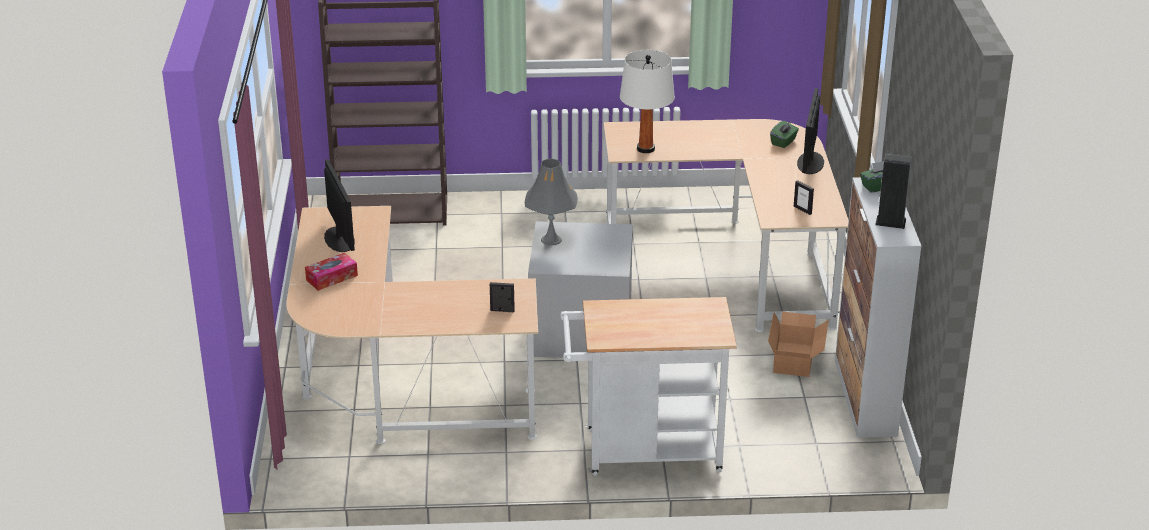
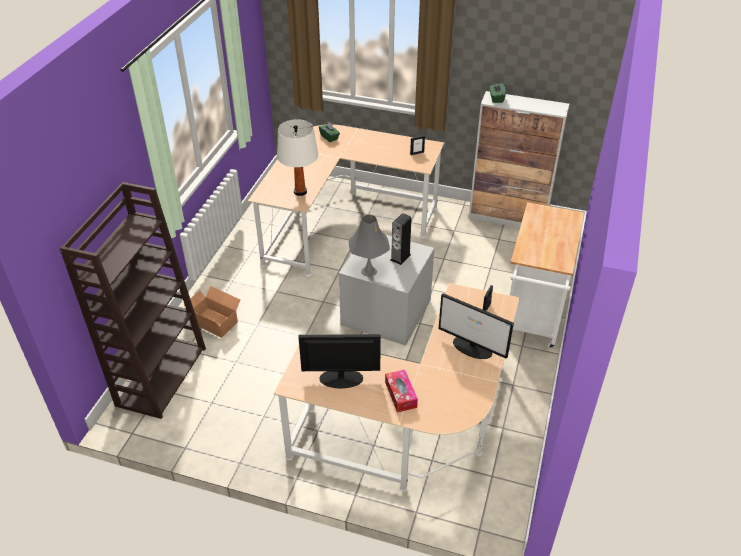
camera: 70 degrees left, 10 degrees up
cardboard box [768,311,829,377] -> cardboard box moved to [184,286,240,338]
monitor [797,88,824,174] -> monitor moved to [439,293,514,359]
speaker [875,153,912,229] -> speaker moved to [390,213,412,265]

